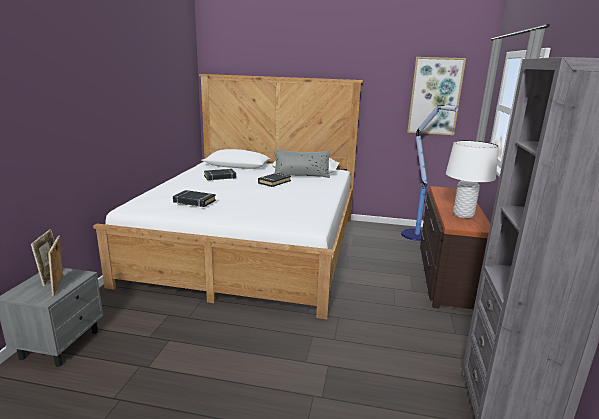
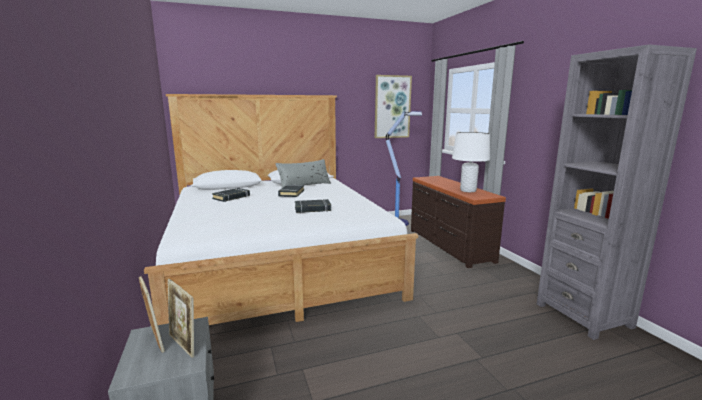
camera: 30 degrees left, 5 degrees down
black book [173,190,216,207] -> black book moved to [295,199,331,213]

